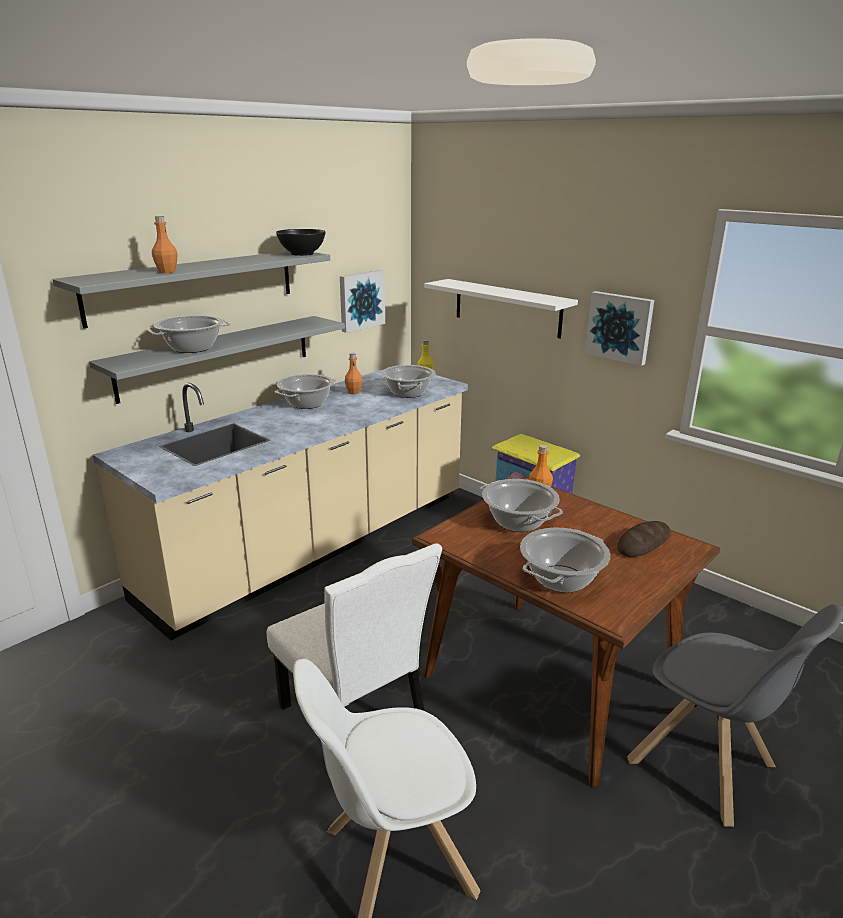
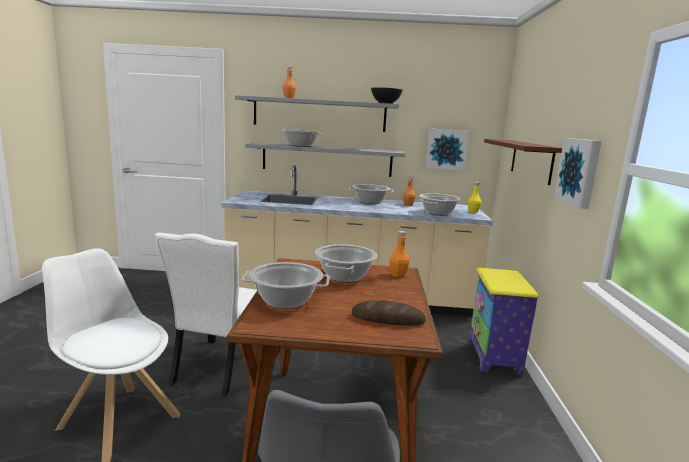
camera: 50 degrees right, 10 degrees down
white shelf [424,279,578,339] -> brown shelf [484,139,562,185]

